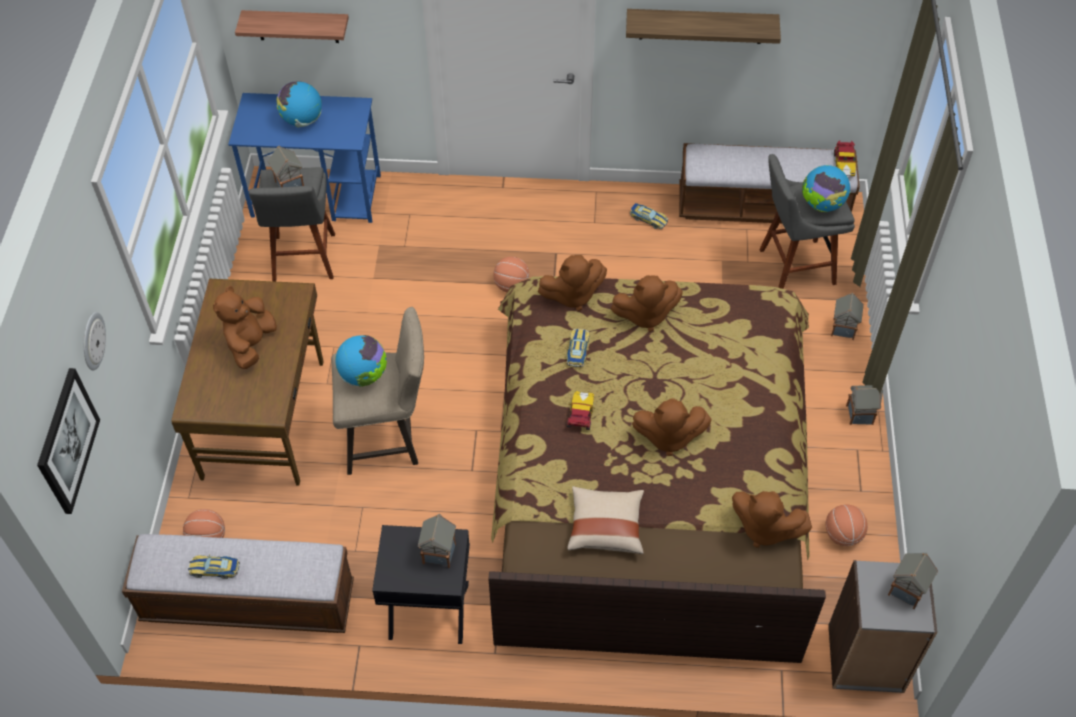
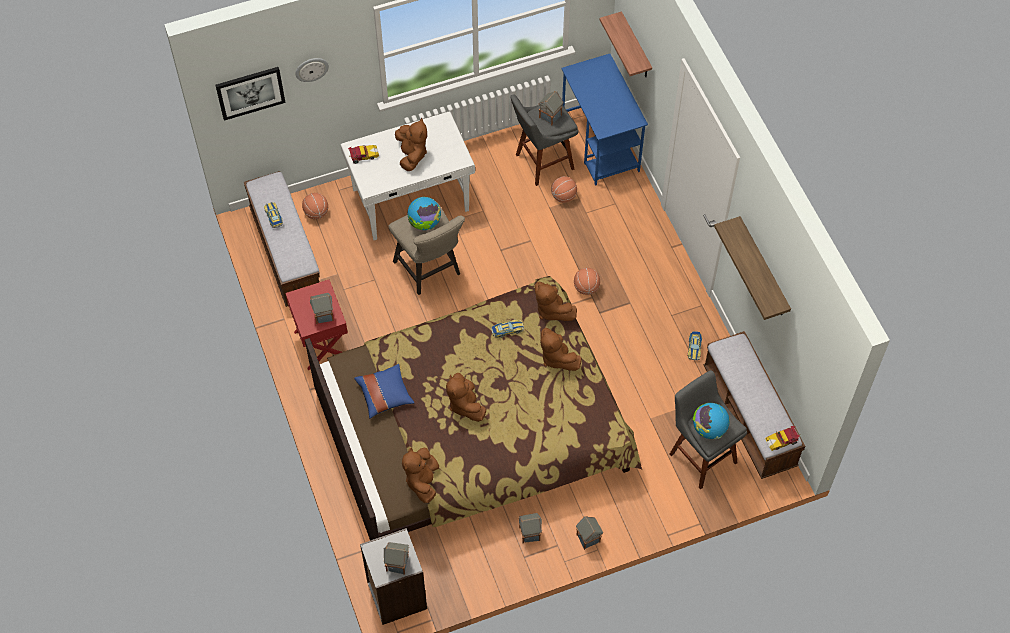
camera: 65 degrees right, 5 degrees up
brown desk [171,279,324,486] -> white desk [341,111,475,240]
brown plush toy [213,286,277,369] -> brown plush toy turned 90 degrees clockwise [395,117,427,171]
globe [277,81,322,127] -> none
black nightstand [372,525,470,644] -> red nightstand [285,280,348,370]
toy car [567,391,595,430] -> toy car moved to [348,145,379,164]
beige pillow [567,486,644,554] -> blue pillow [354,364,415,419]
basketball [826,504,868,546] -> basketball moved to [551,176,577,203]
toy house [831,293,864,340] -> toy house moved to [519,513,542,543]

